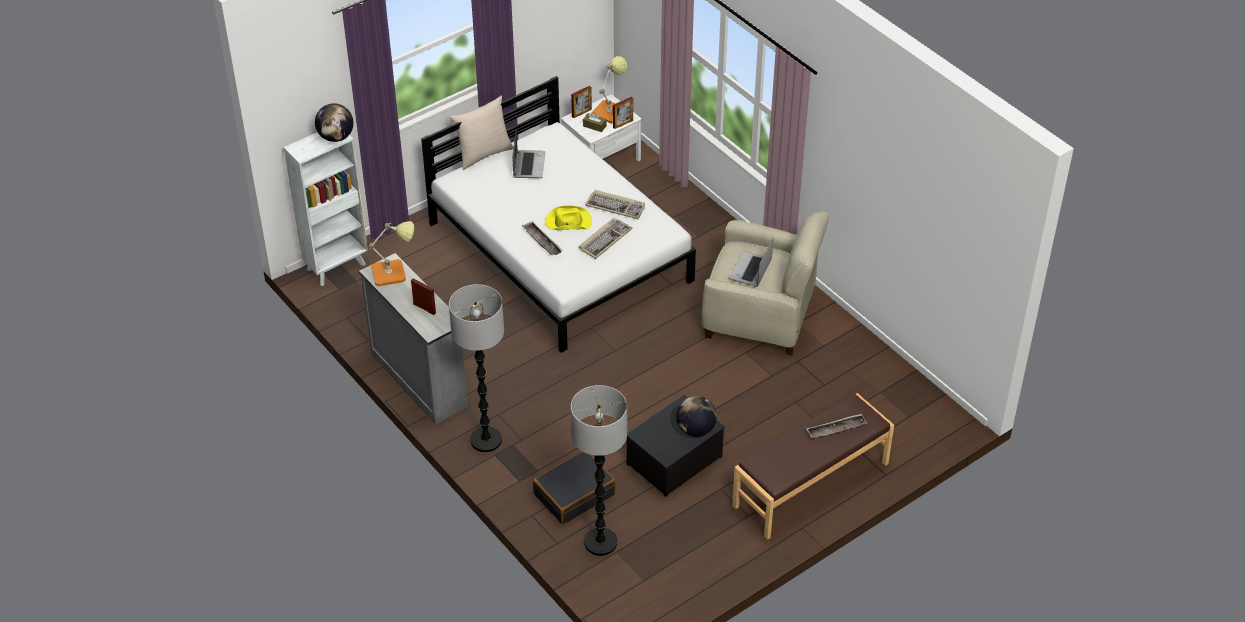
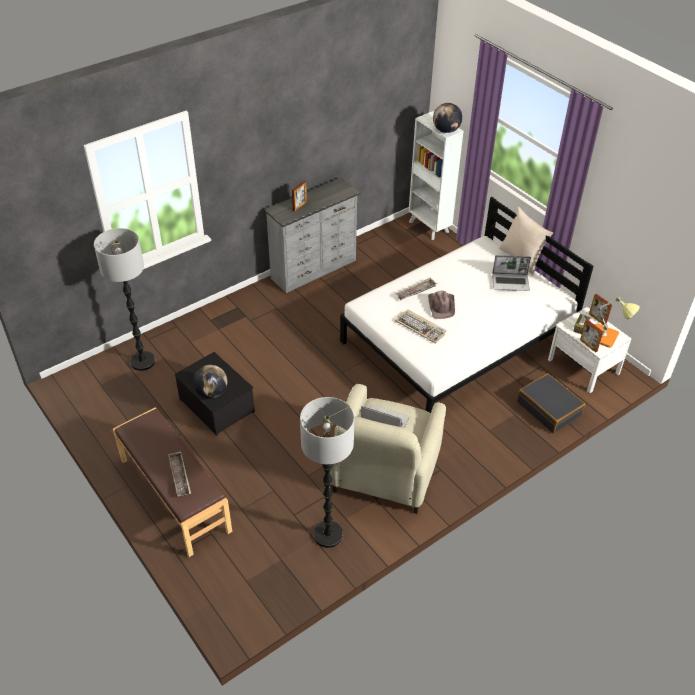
camera: 90 degrees right, 0 degrees up
table lamp [369,221,414,286] -> none
floor lamp [449,284,504,453] -> floor lamp moved to [300,397,354,548]
black suitcase [533,451,616,524] -> black suitcase moved to [517,373,586,433]
yellow hat [545,205,592,230] -> brown hat [428,291,455,319]
keyboard [585,190,645,219] -> none

